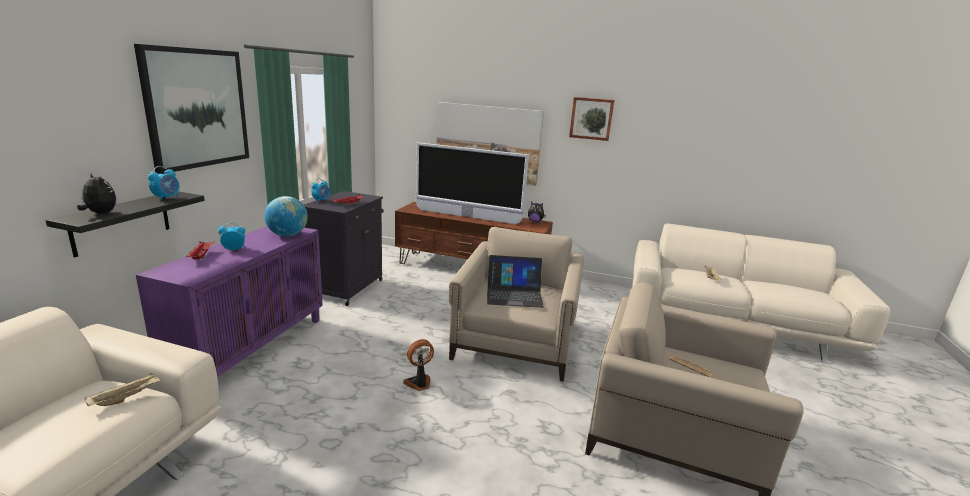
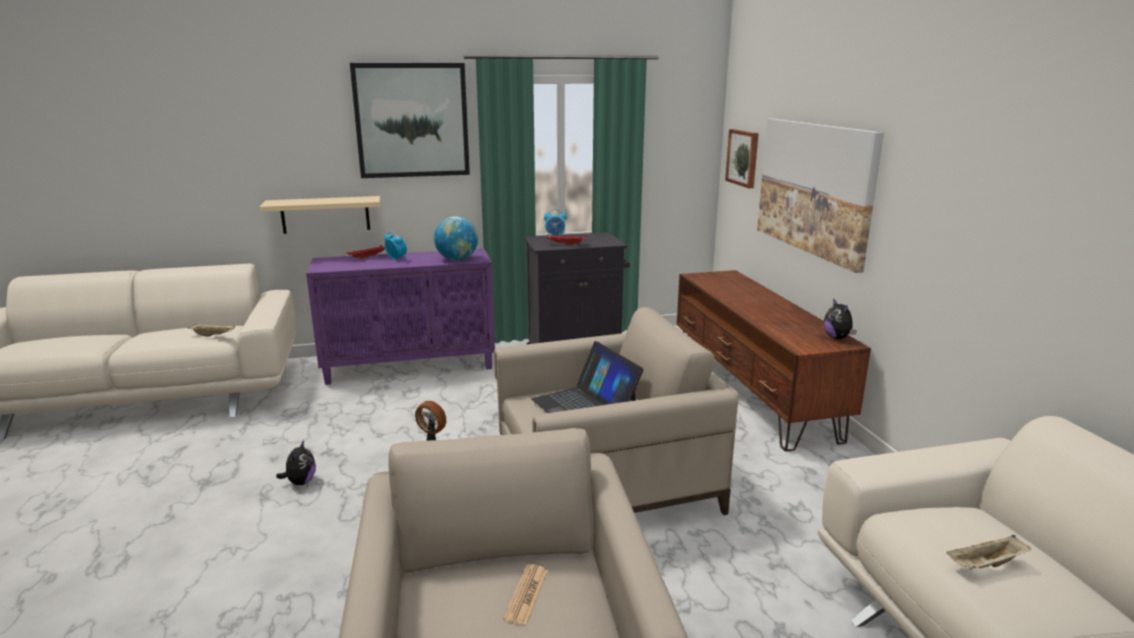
camera: 60 degrees right, 0 degrees up
black shelf [46,191,205,258] -> beige shelf [260,196,381,234]
plush toy [77,173,116,214] -> plush toy moved to [276,440,316,485]
alarm clock [148,166,179,201] -> none
television [416,142,529,224] -> none
picture [569,97,615,141] -> picture moved to [725,129,759,188]

